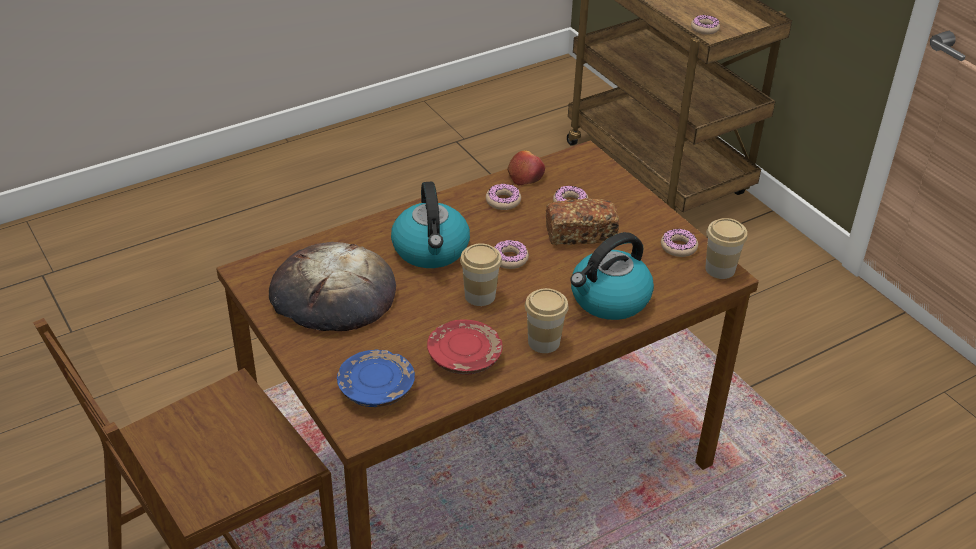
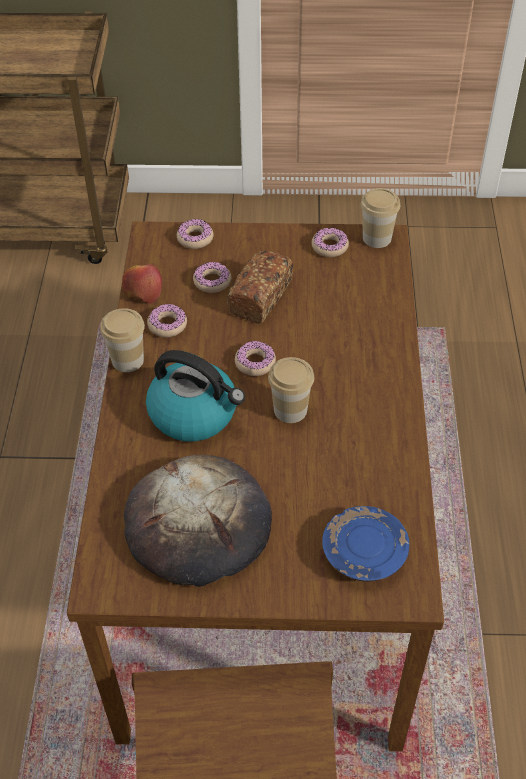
camera: 55 degrees left, 10 degrees up
red plate [427,320,503,375] -> none
cup [525,288,569,353] -> cup moved to [100,308,145,372]
kettle [570,232,654,320] -> none
donut [691,15,720,35] -> donut moved to [177,219,214,249]

